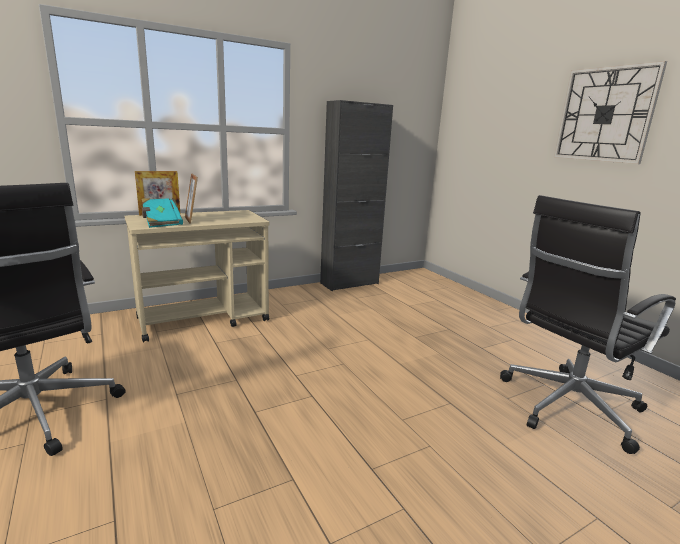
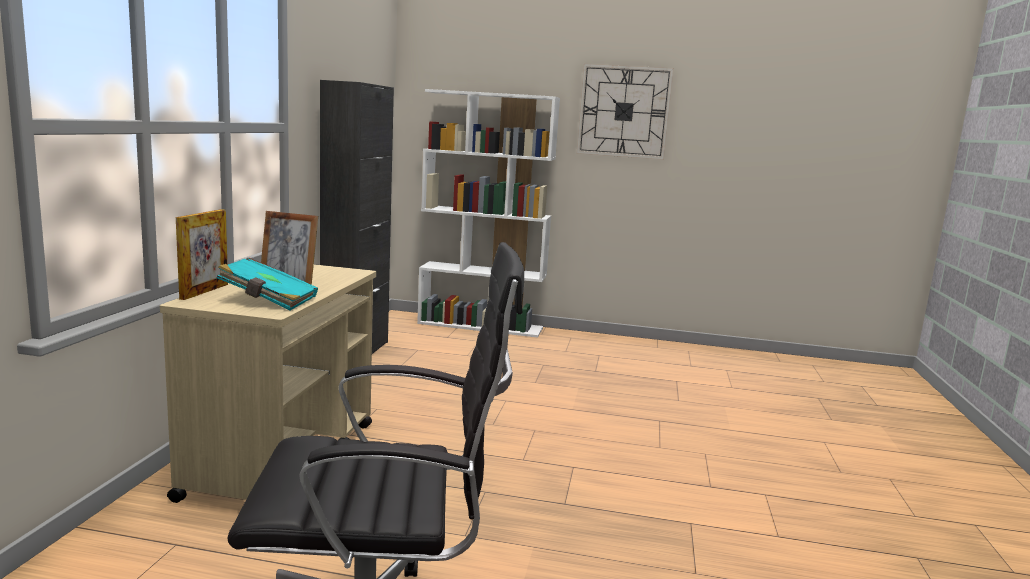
camera: 50 degrees left, 5 degrees down
black office chair [500,195,676,454] -> none
none -> white bookcase [417,89,560,338]

